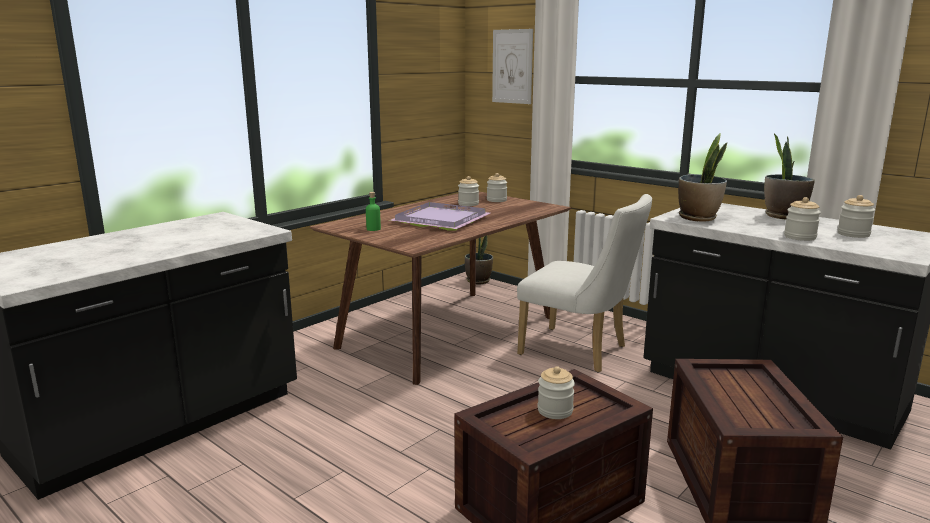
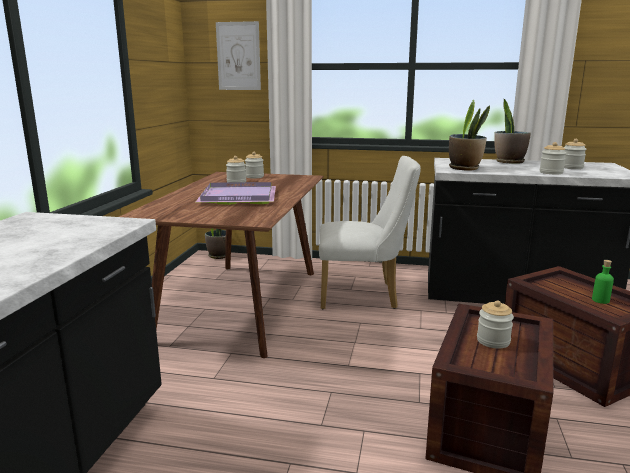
camera: 30 degrees left, 0 degrees up
green bottle [366,192,381,231] -> green bottle moved to [592,260,614,304]

